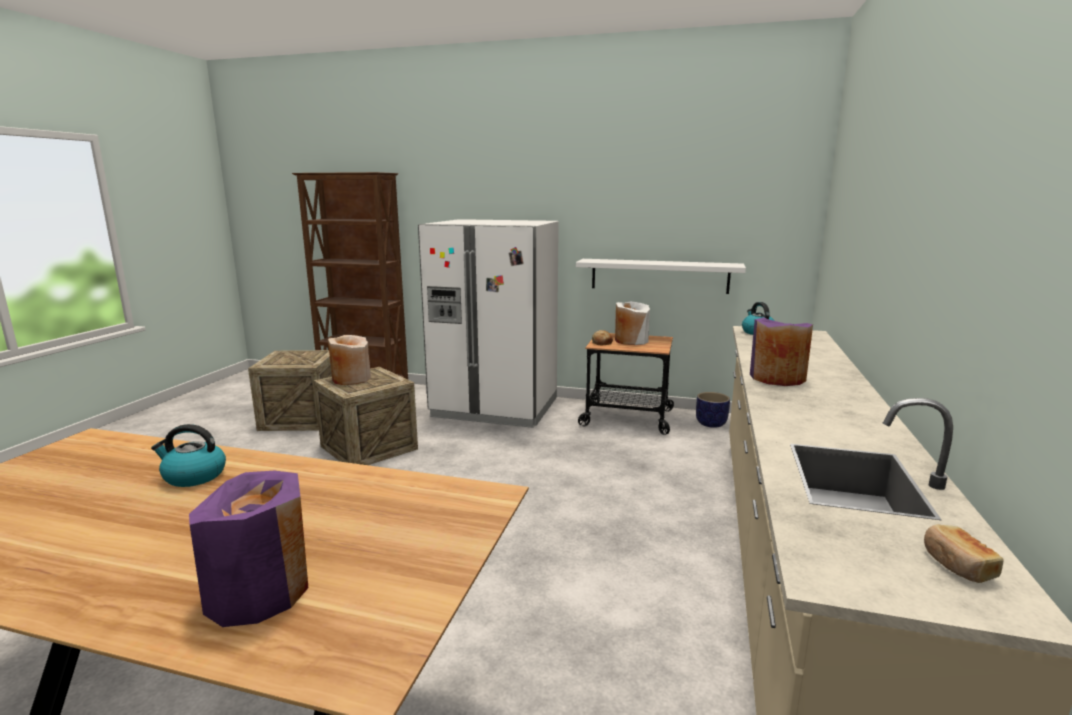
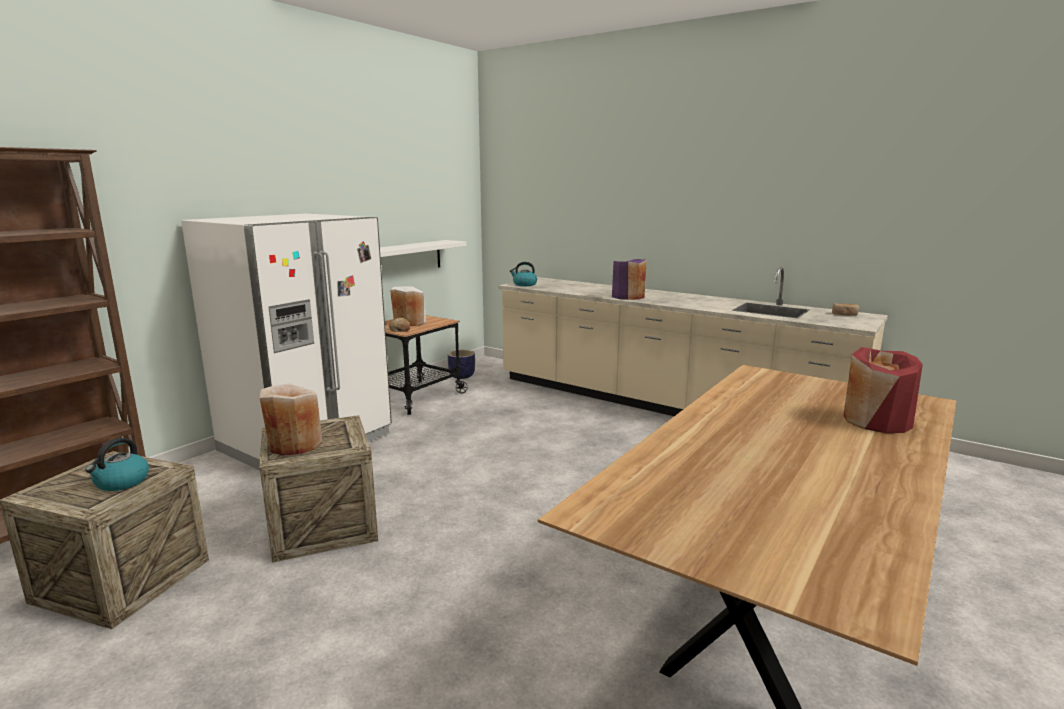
camera: 70 degrees left, 0 degrees up
kettle [151,424,226,487] -> kettle moved to [85,438,149,491]
purple vase [189,471,308,627] -> red vase [843,347,923,433]

